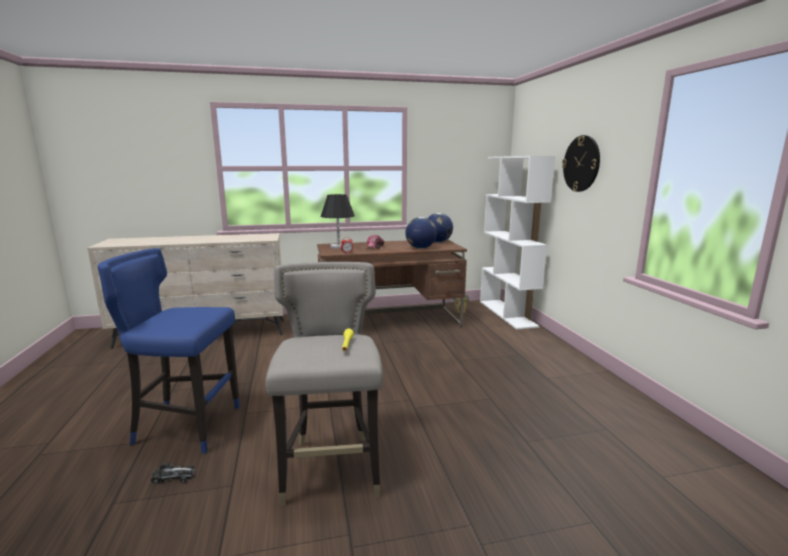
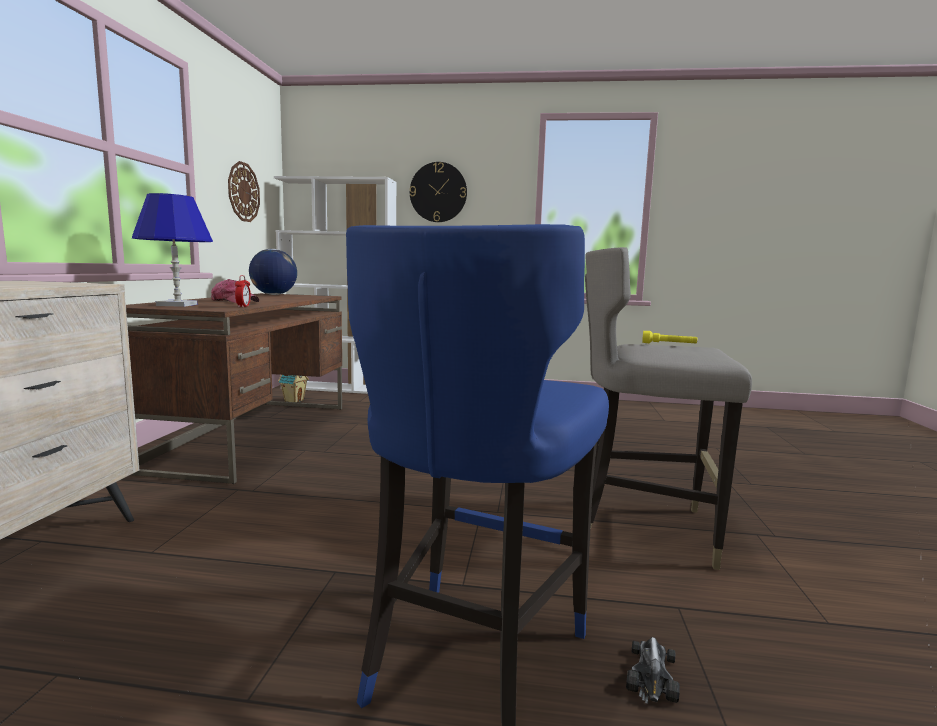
camera: 70 degrees left, 5 degrees down
black table lamp [321,194,355,249] -> blue table lamp [132,193,213,307]
globe [405,217,437,249] -> none
none -> wall clock [228,161,260,222]

